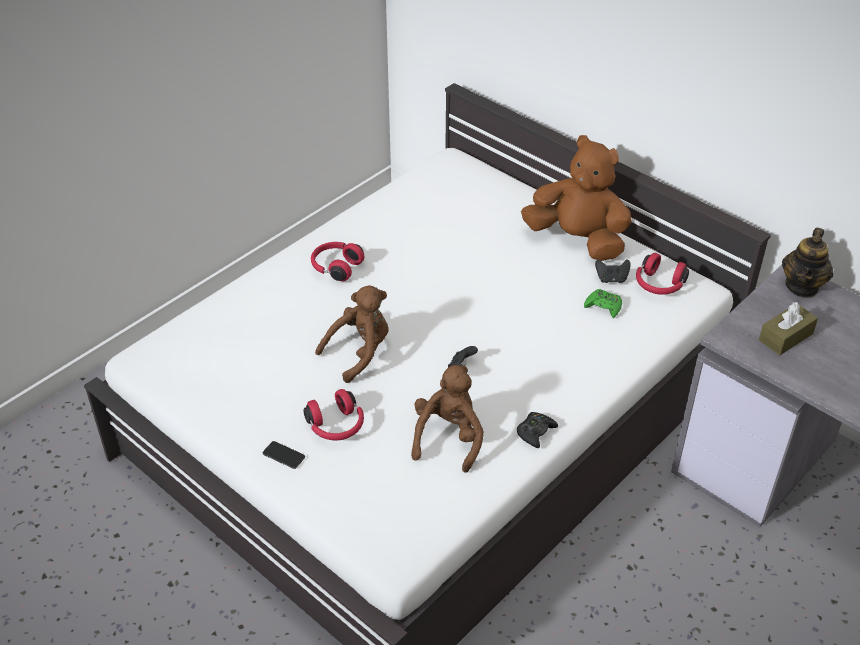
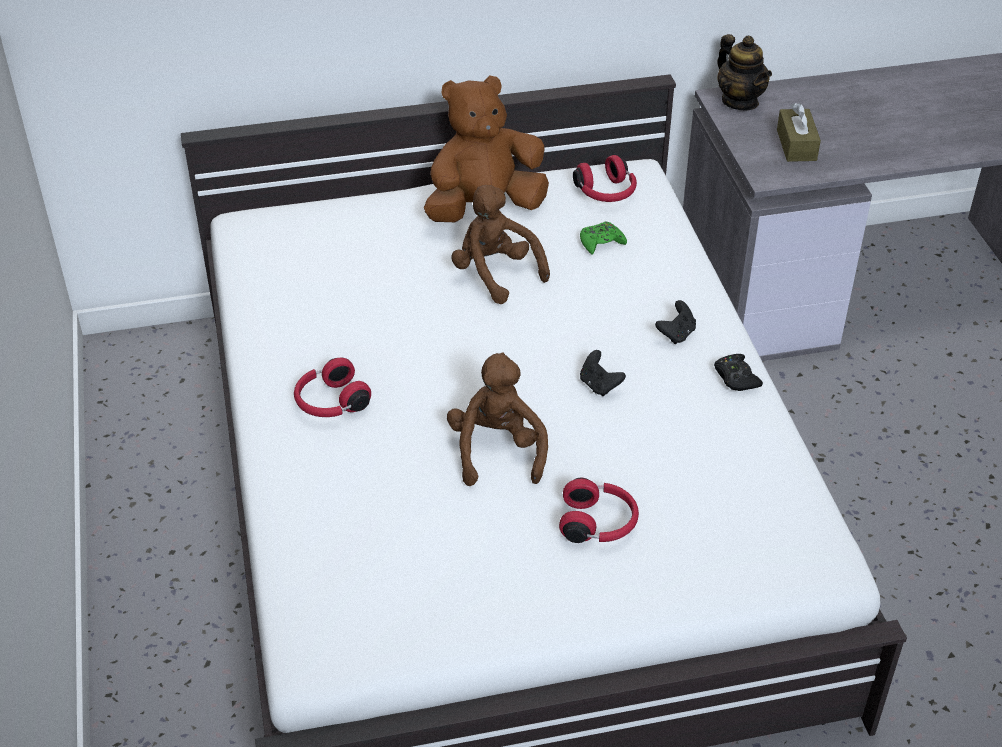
camera: 55 degrees left, 0 degrees up
phone [263,441,305,469] -> none
brown plush toy [411,365,484,473] -> brown plush toy moved to [451,185,550,304]
black game controller [595,259,631,283] -> black game controller moved to [655,300,696,344]

